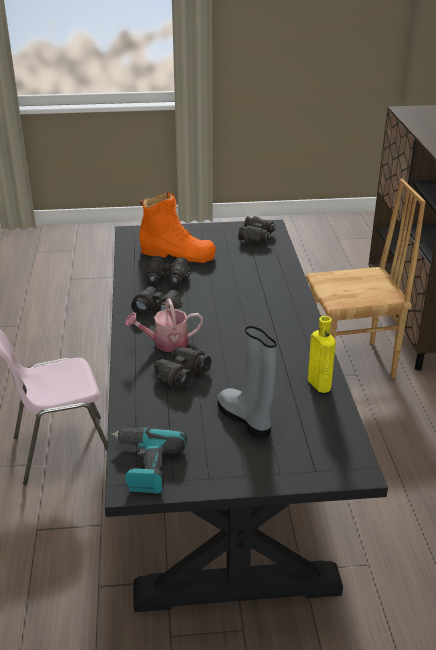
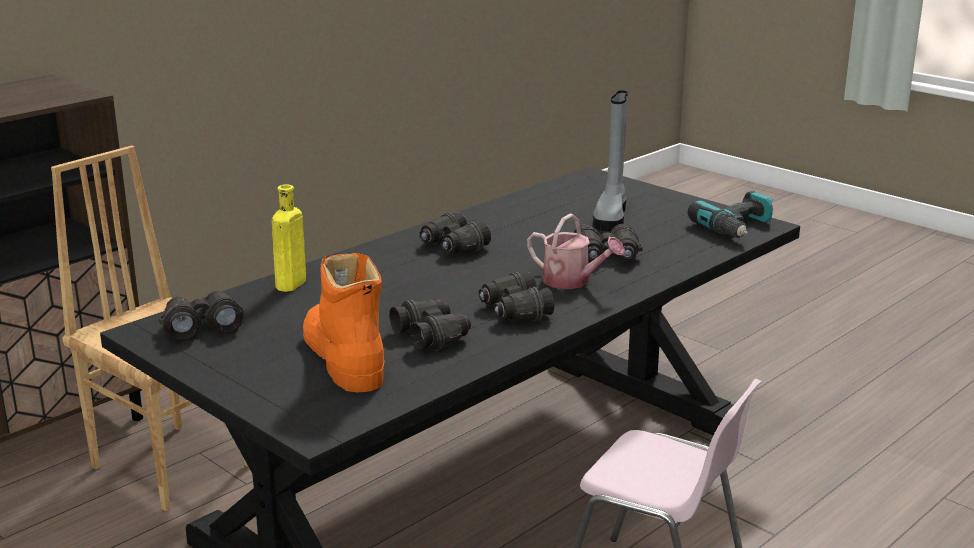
camera: 130 degrees left, 10 degrees down
yellow bottle [308,316,336,393] -> yellow bottle moved to [272,185,306,292]
none -> black binoculars [419,212,491,254]

